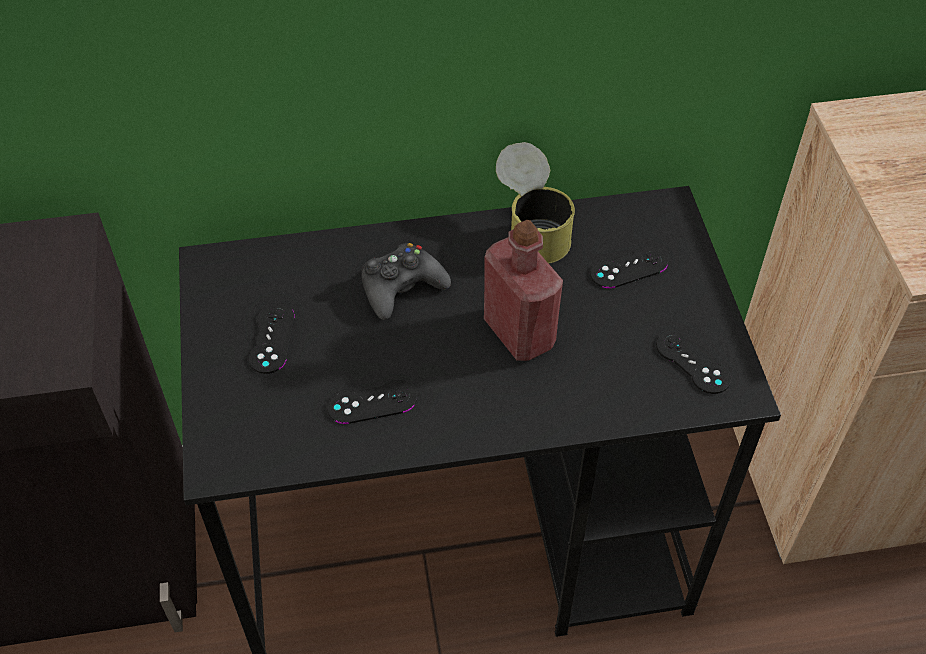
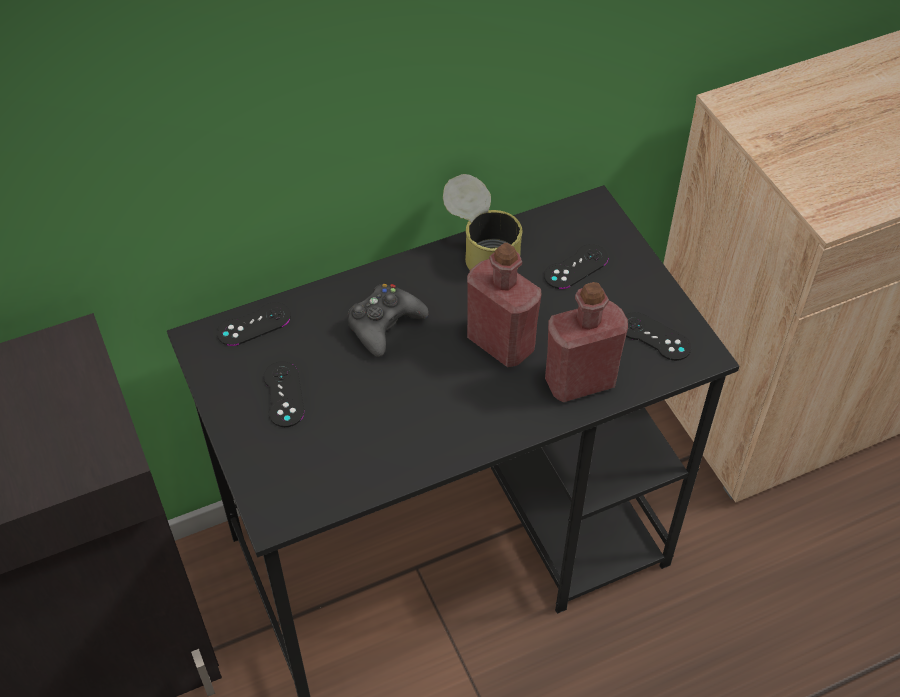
camera: 15 degrees left, 0 degrees up
black game controller [327,380,417,424] -> black game controller moved to [217,302,291,346]
none -> red bottle [545,282,628,402]

